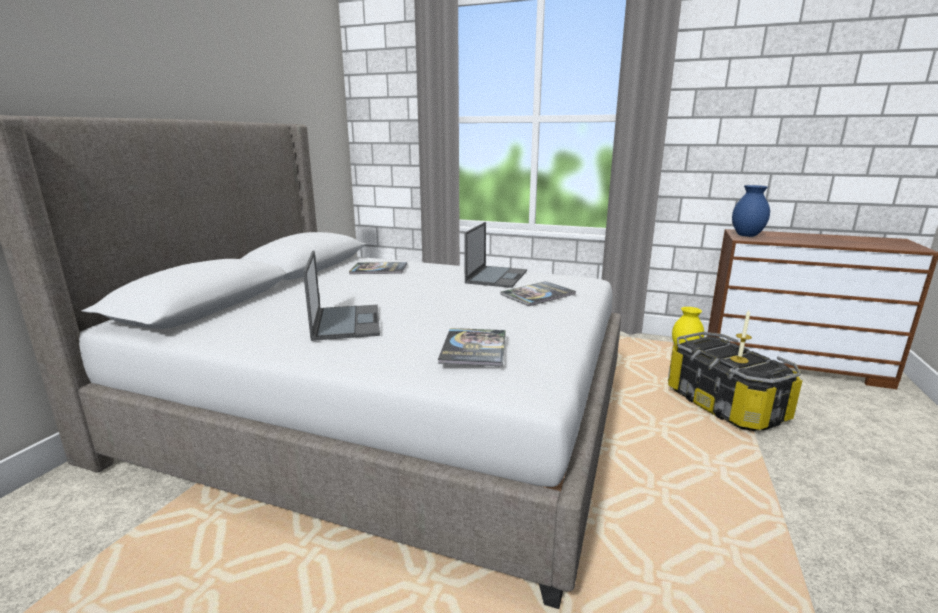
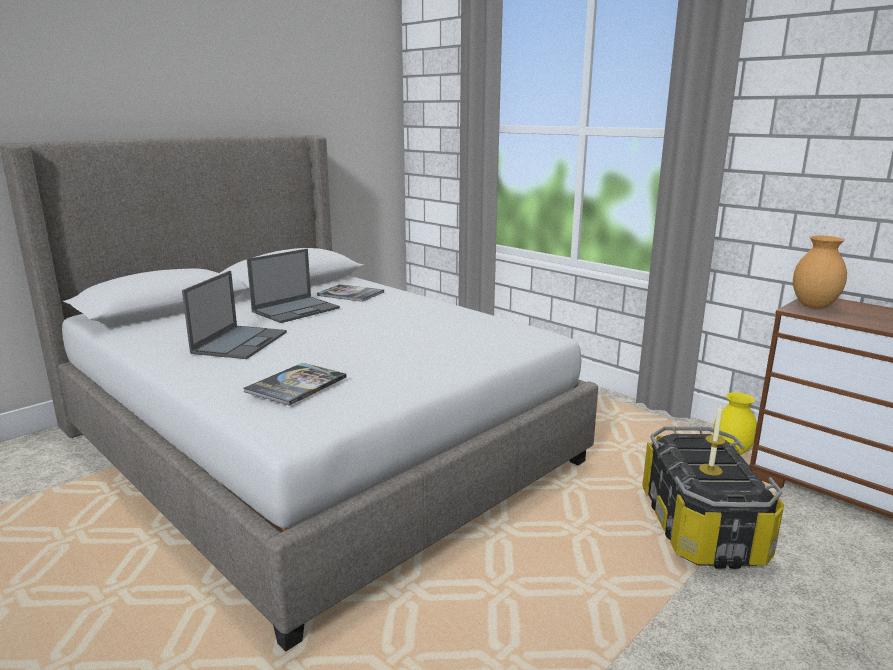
camera: 25 degrees right, 0 degrees up
laptop [465,222,527,288] -> laptop moved to [247,249,340,323]
book [501,281,576,306] -> none
blue vase [732,185,770,237] -> brown vase [793,235,847,309]

